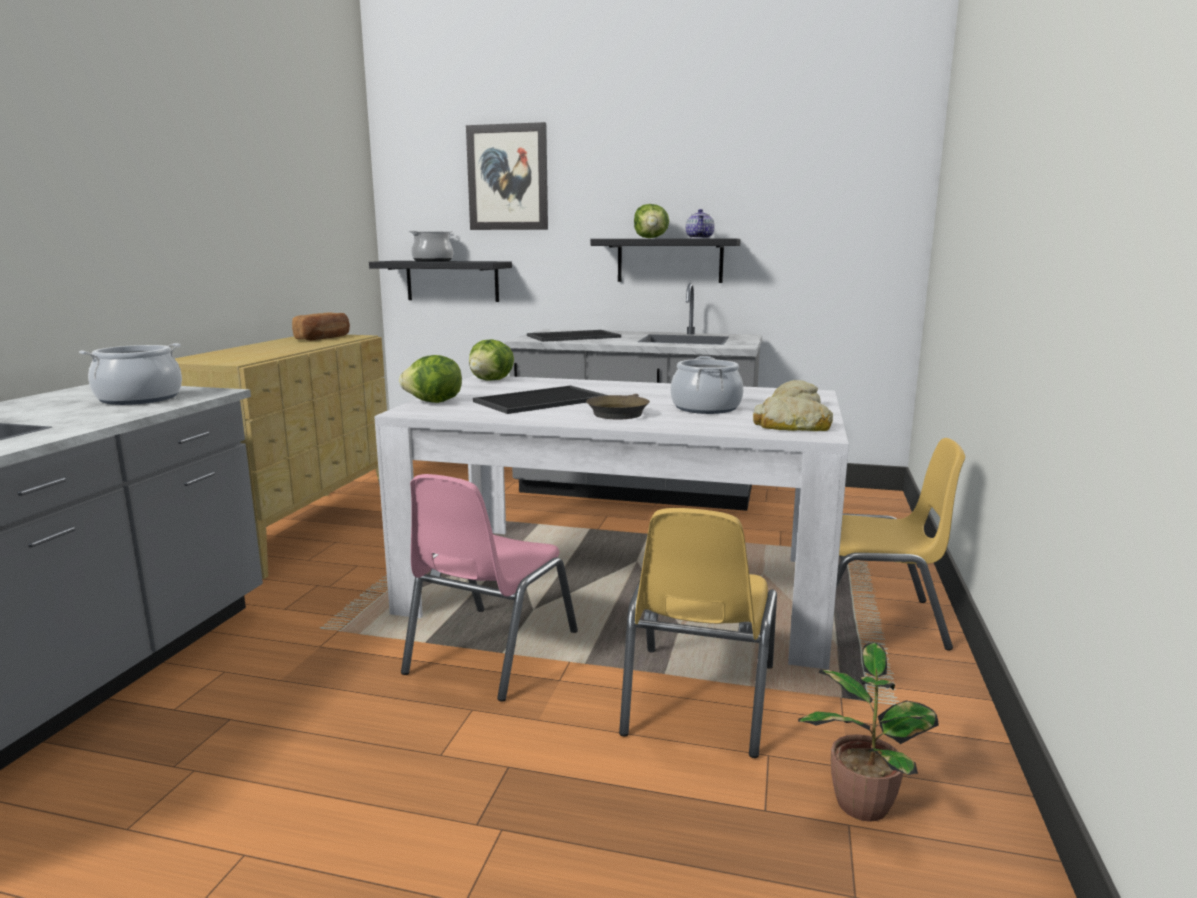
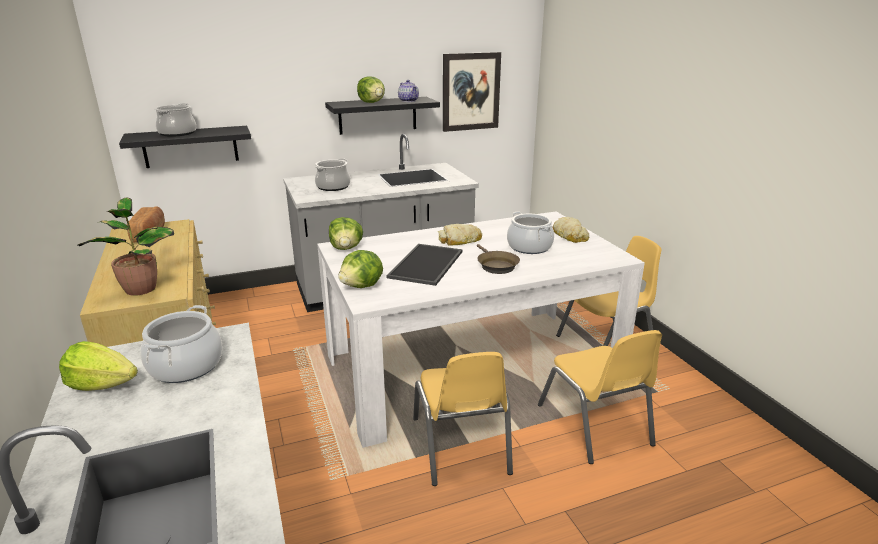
camera: 35 degrees left, 10 degrees up
pink chair [401,474,578,702] -> yellow chair [413,352,513,486]
picture [466,122,548,230] -> picture moved to [443,52,501,132]
tray [527,330,621,342] -> cooking pot [315,158,350,191]
bread [753,396,833,431] -> bread moved to [438,224,482,246]
potted plant [798,642,938,822] -> potted plant moved to [78,198,174,296]
none -> lettuce [59,341,138,391]

